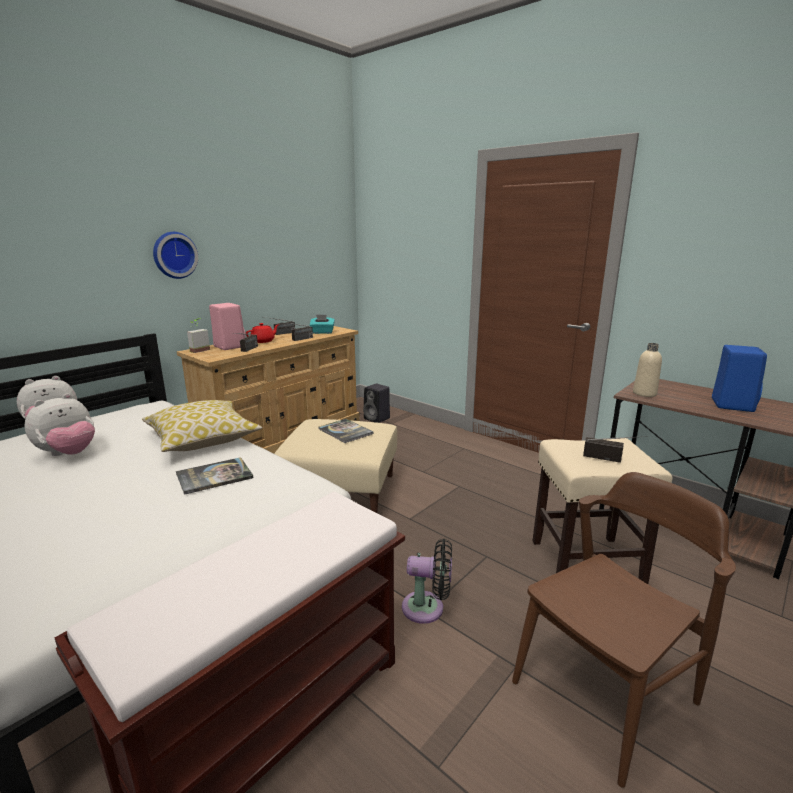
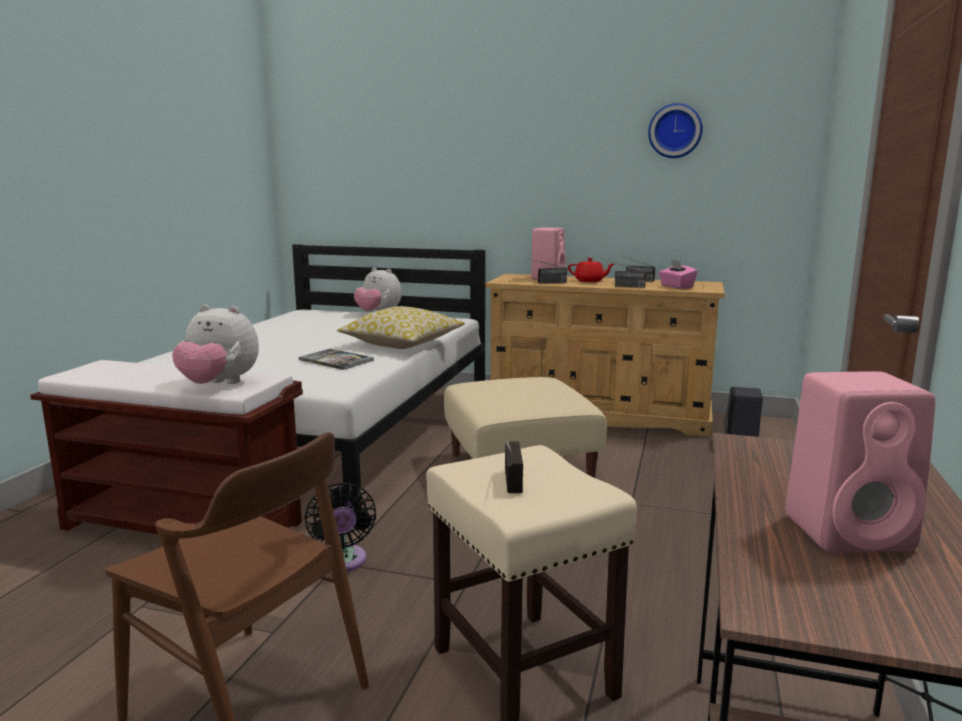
camera: 65 degrees right, 5 degrees down
plush toy [25,394,95,456] -> plush toy moved to [172,304,259,384]
wall clock [153,232,198,279] -> wall clock moved to [648,103,703,158]
potted plant [187,318,210,353] -> none
turquoise tissue box [310,315,335,334] -> pink tissue box [659,260,698,289]
book [318,419,374,443] -> none
beige bottle [633,343,662,397] -> none
blue speaker [712,345,767,412] -> pink speaker [785,371,936,553]

